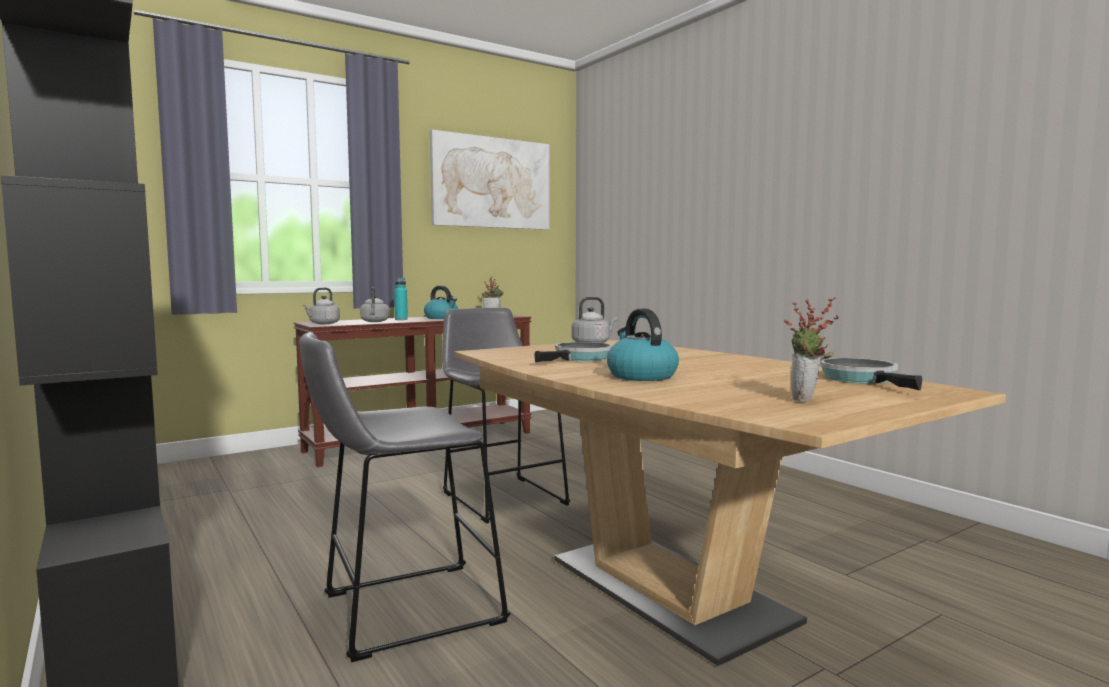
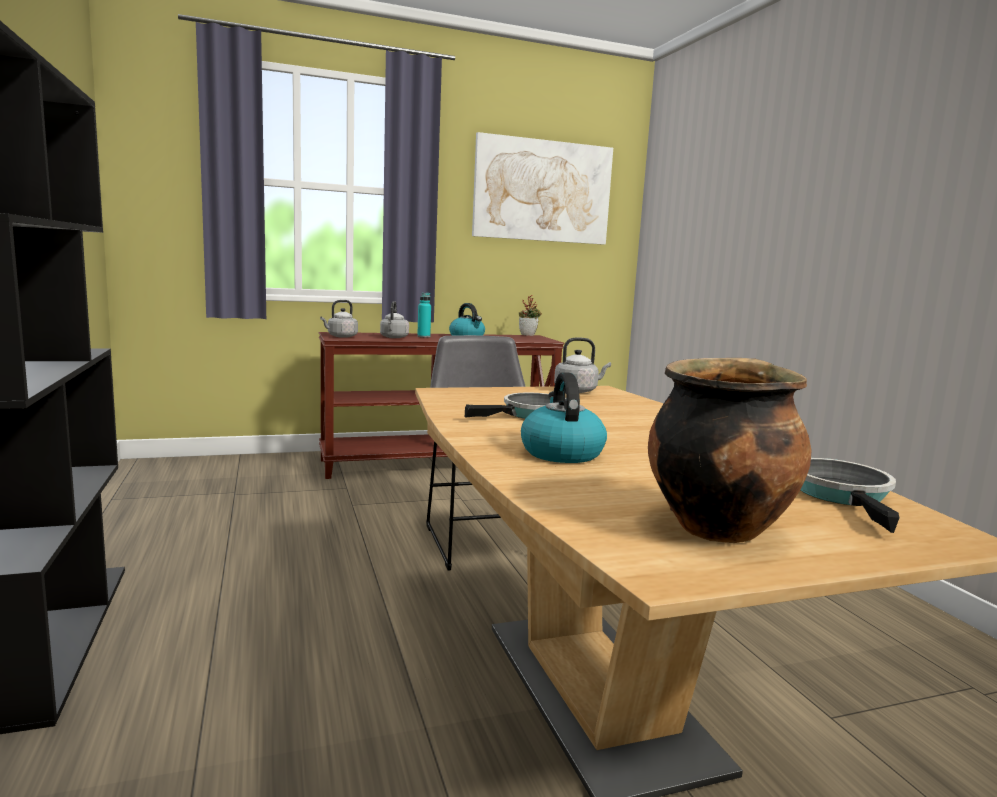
camera: 15 degrees right, 5 degrees up
grey stool [299,332,510,662] -> none
potted plant [784,296,839,402] -> cooking pot [648,358,812,543]

